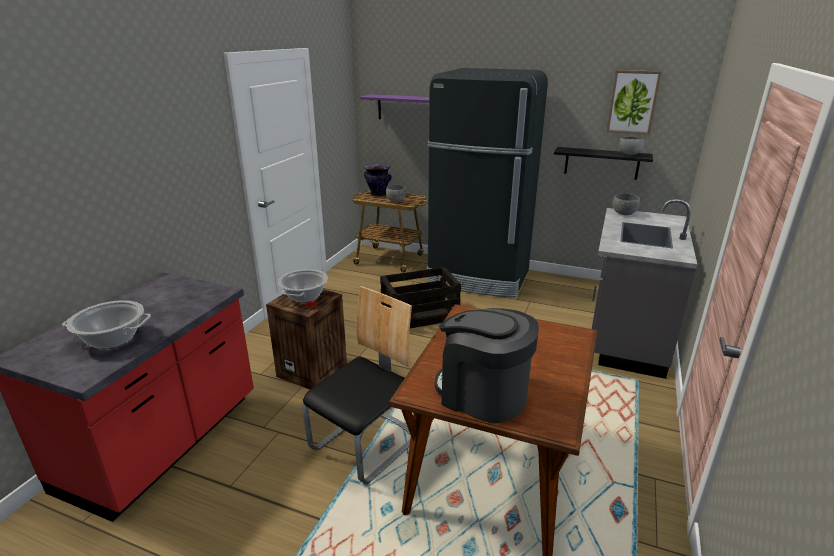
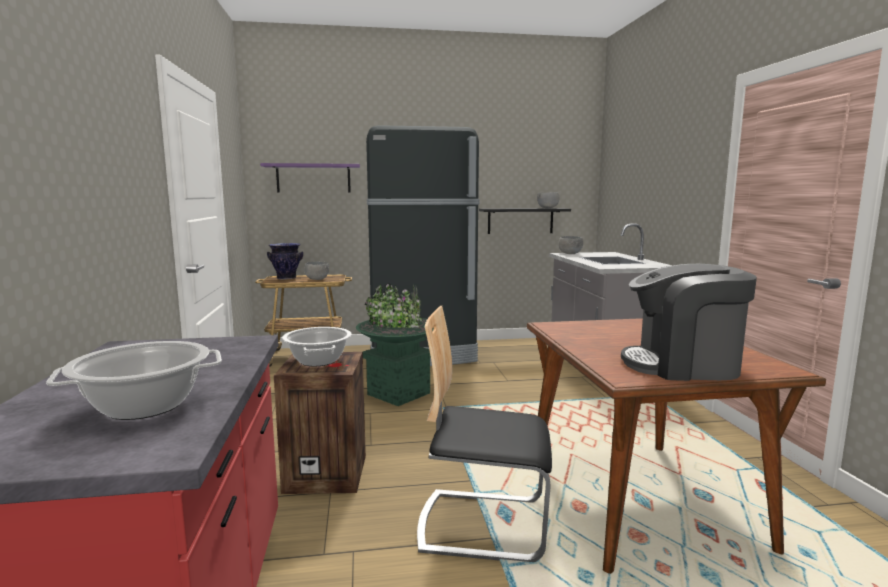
camera: 30 degrees left, 15 degrees down
chair [302,286,413,484] -> chair turned 90 degrees counterclockwise [417,306,552,562]
crate [380,267,461,328] -> green planter [356,284,434,406]
picture [606,70,662,135] -> none

